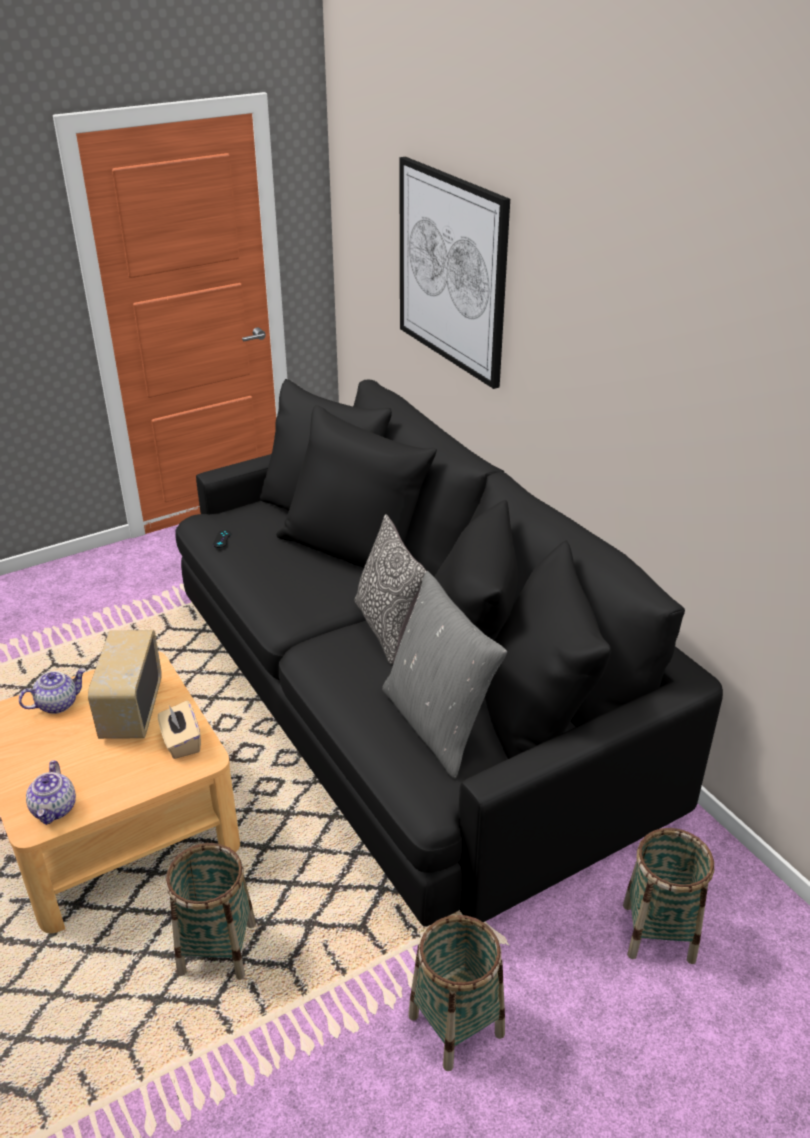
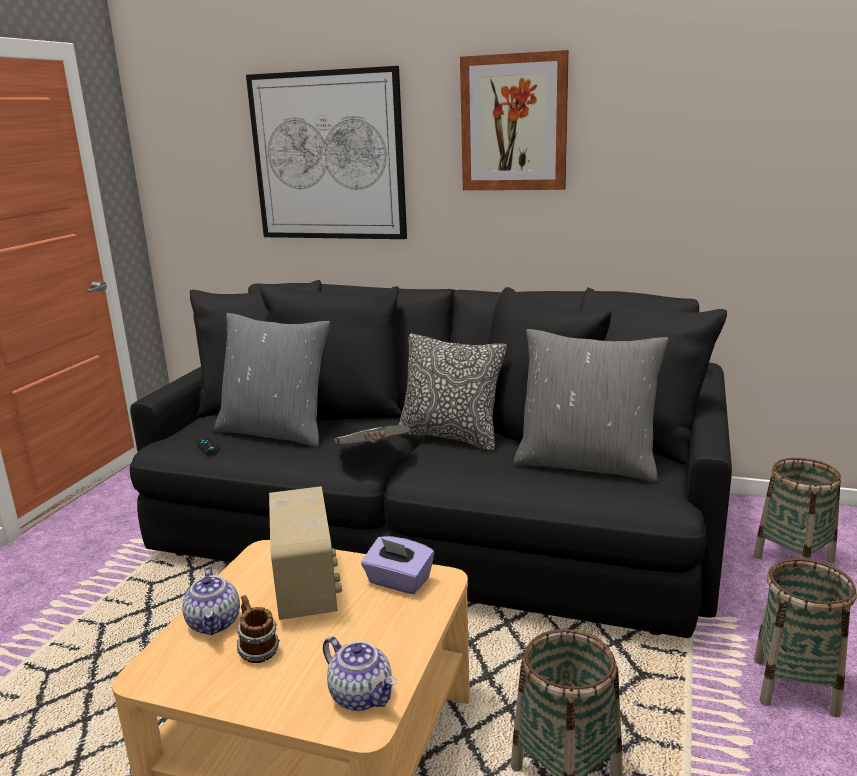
camera: 40 degrees left, 15 degrees down
teapot [19,668,86,714] -> teapot turned 150 degrees clockwise [182,567,240,635]
radio [88,630,162,739] -> radio turned 150 degrees counterclockwise [269,486,342,620]
beige tissue box [158,701,201,759] -> purple tissue box [361,536,434,594]
none -> grey pillow [214,313,330,448]
none -> mug [237,595,280,663]
none -> newspaper [334,425,412,444]
none -> picture [460,50,569,190]

